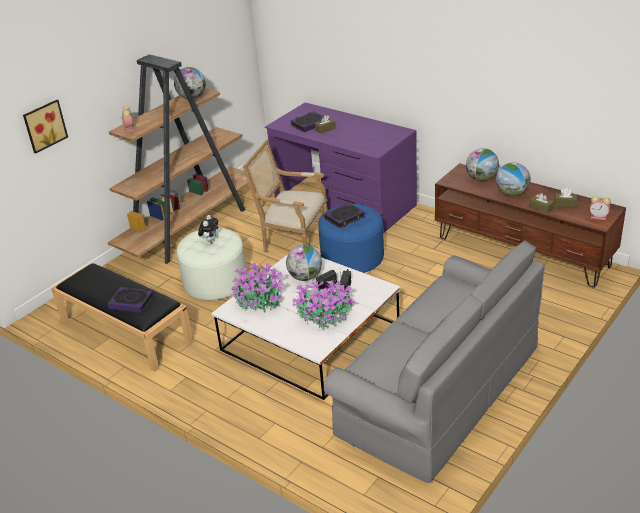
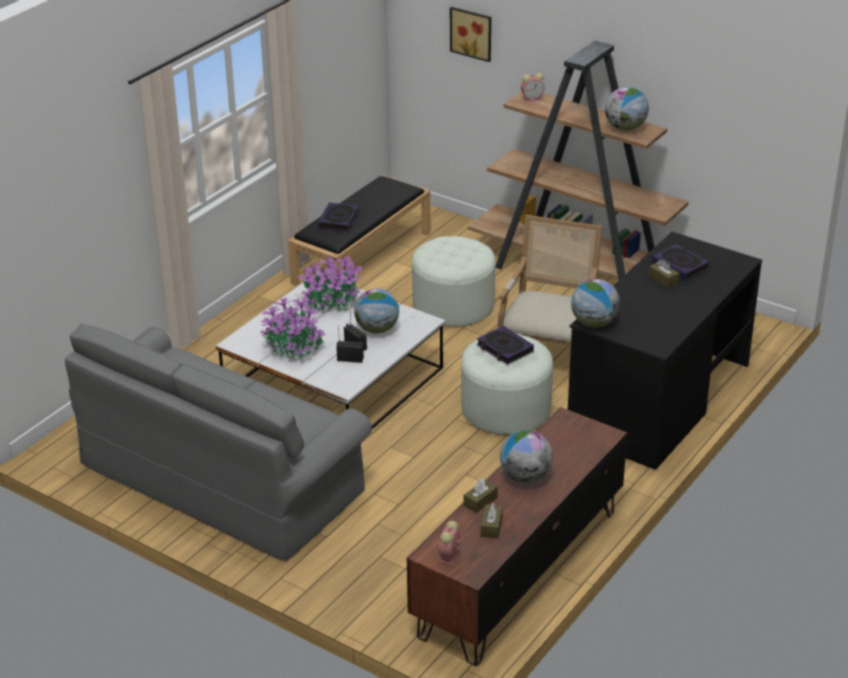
camera: 85 degrees right, 0 degrees up
plush toy [198,215,218,243] -> none
purple desk [265,102,417,233] -> black desk [568,232,762,470]
blue ottoman [318,203,384,273] -> white ottoman [461,333,553,435]
globe [466,148,499,181] -> globe moved to [571,279,620,327]

